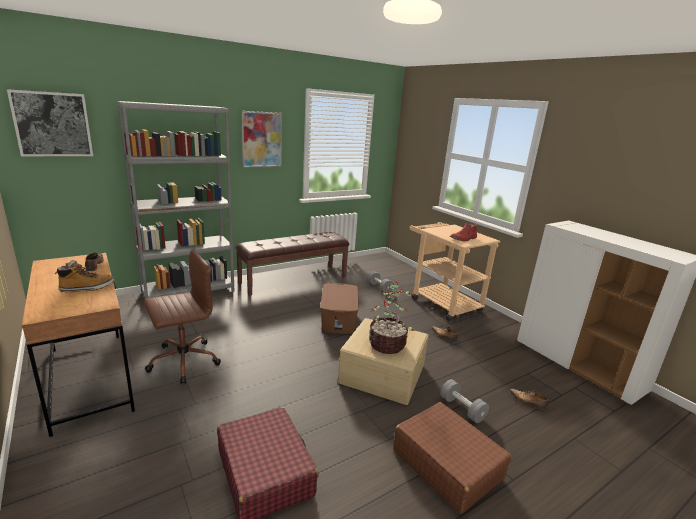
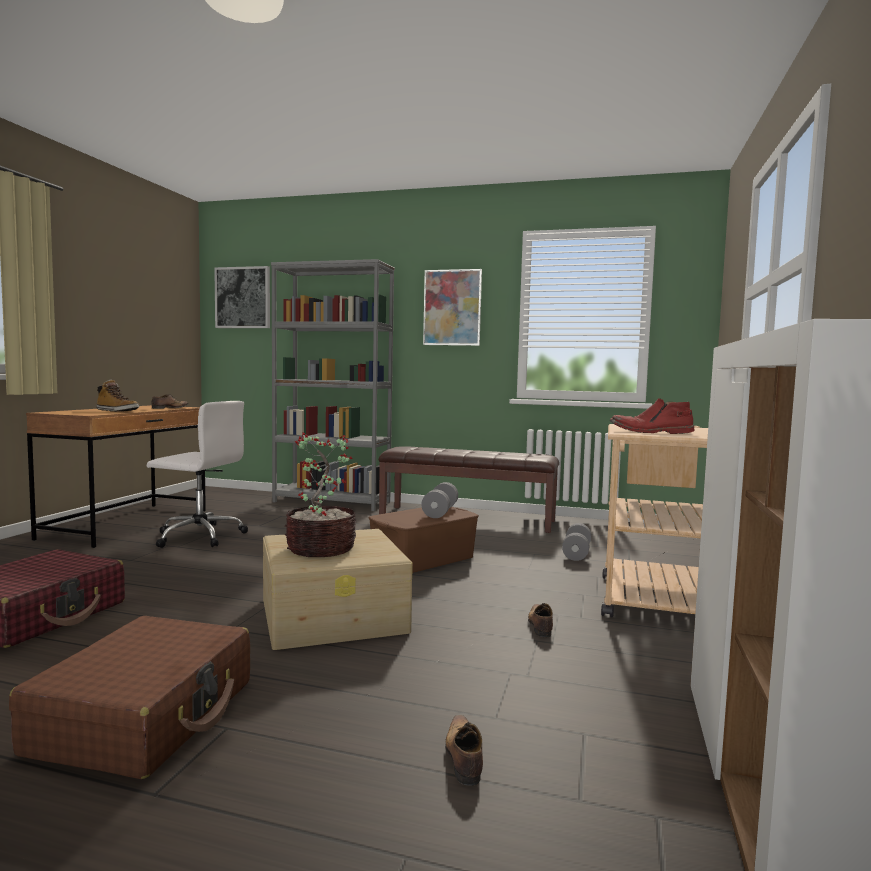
camera: 50 degrees right, 15 degrees down
brown office chair [144,249,221,384] -> white office chair [147,401,248,548]
grey dumbbell [440,379,489,423] -> grey dumbbell moved to [421,482,458,518]

